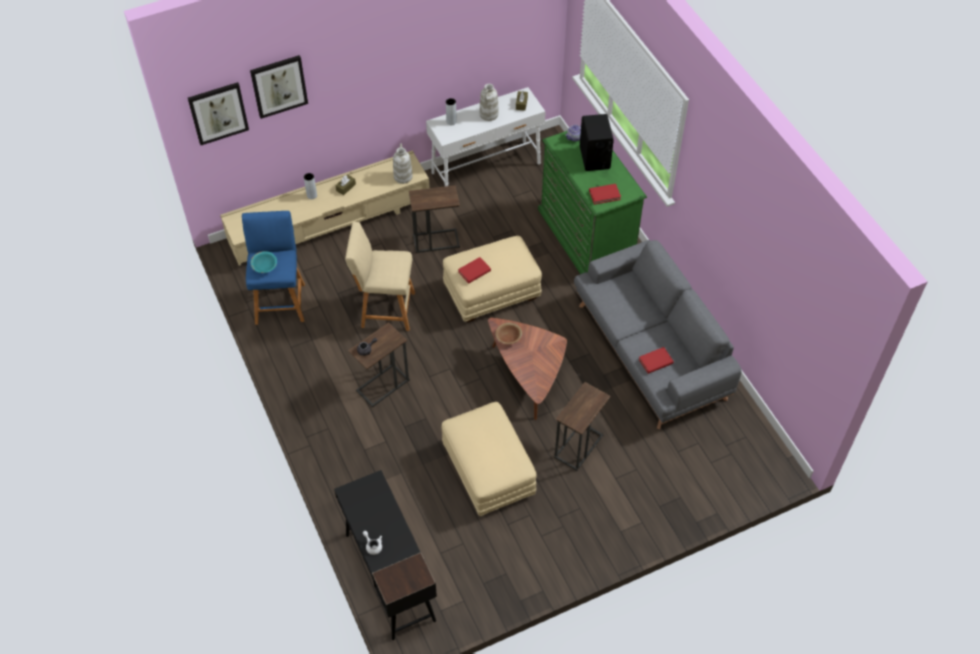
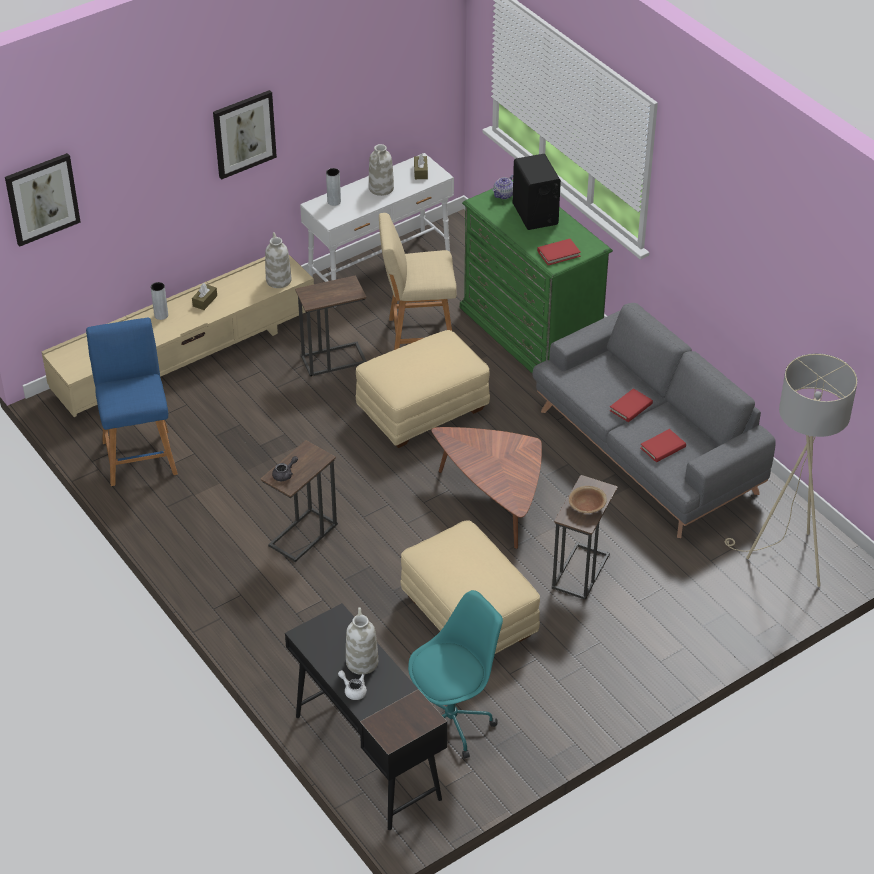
camera: 10 degrees left, 10 degrees down
picture [250,55,308,119] -> picture moved to [213,90,277,179]
turquoise bowl [251,251,277,273] -> none
beige stool [345,222,415,331] -> beige stool moved to [379,213,457,350]
red book [458,257,491,283] -> red book moved to [609,388,653,422]
brown bowl [495,322,522,344] -> brown bowl moved to [569,486,607,513]
none -> white vase [346,607,378,675]
none -> turquoise office chair [408,590,503,759]
none -> beige floor lamp [725,353,858,587]

